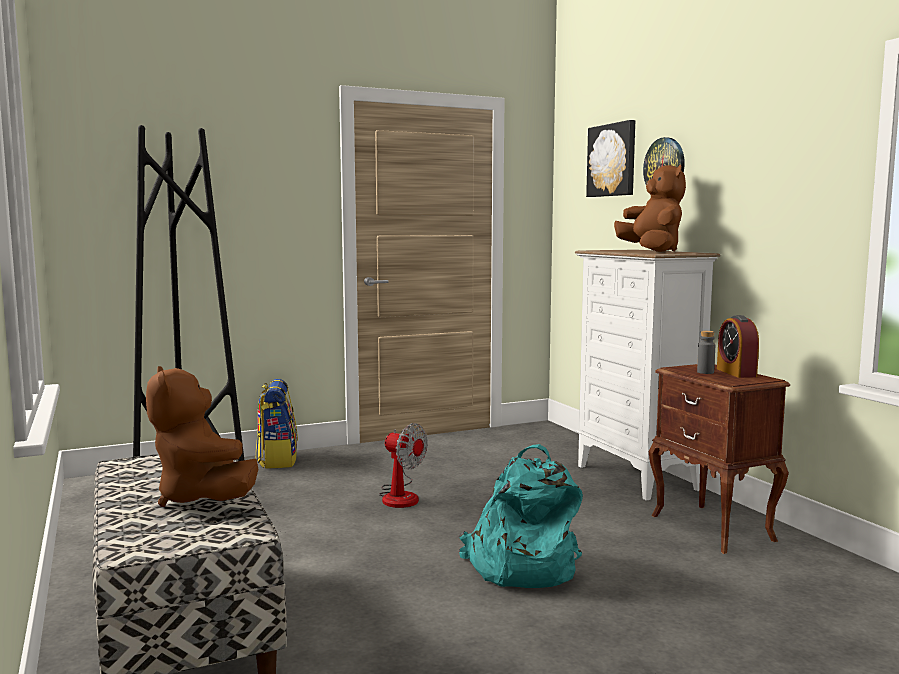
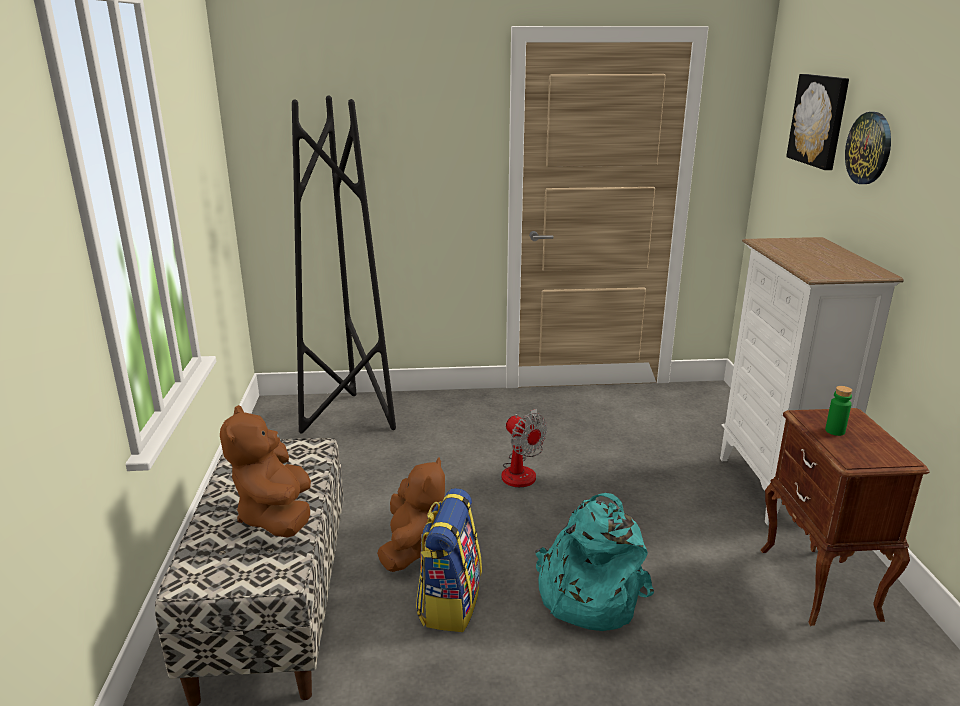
camera: 20 degrees right, 15 degrees up
backpack [256,379,298,469] -> backpack moved to [416,488,482,632]
brown plush toy [614,165,686,252] -> brown plush toy moved to [377,457,445,572]
grey bottle [697,331,715,374] -> green bottle [825,386,853,436]
alarm clock [717,315,759,378] -> none

